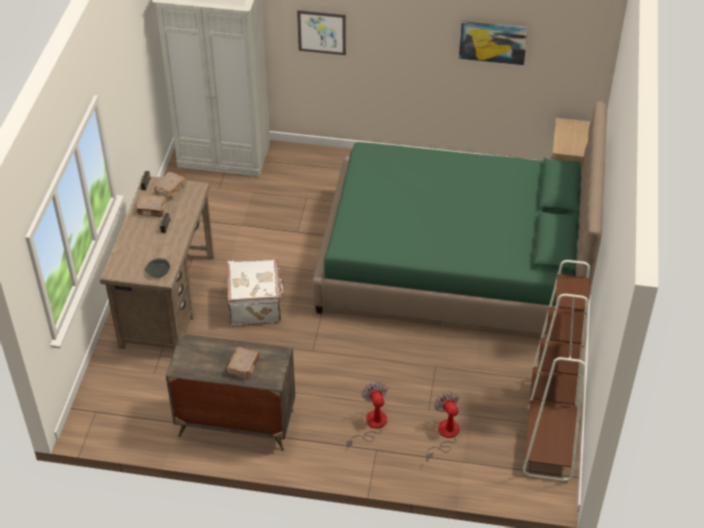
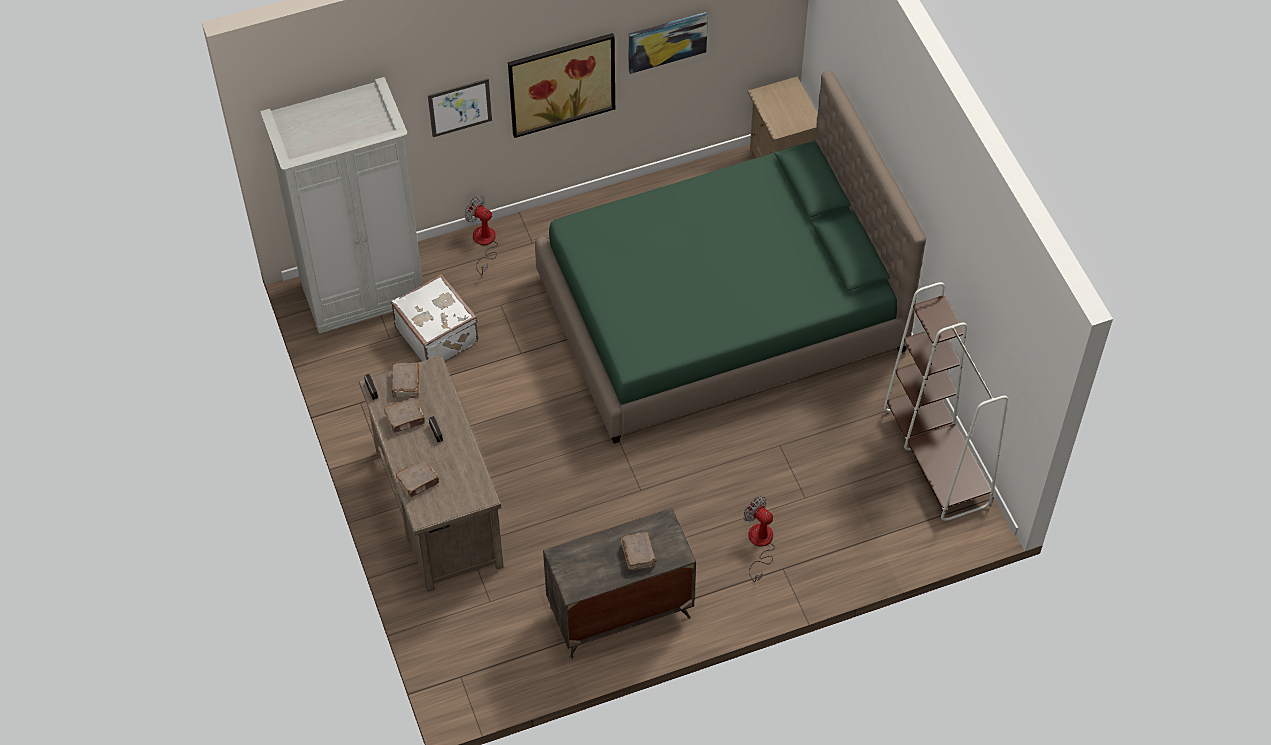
camera: 30 degrees left, 10 degrees up
grey bowl [145,258,170,277] -> none
white suitcase [227,258,284,326] -> white suitcase moved to [391,274,478,362]
fan [426,391,460,461] -> fan moved to [465,196,498,275]
none -> brown book [396,459,439,497]
none -> picture [508,33,615,138]

